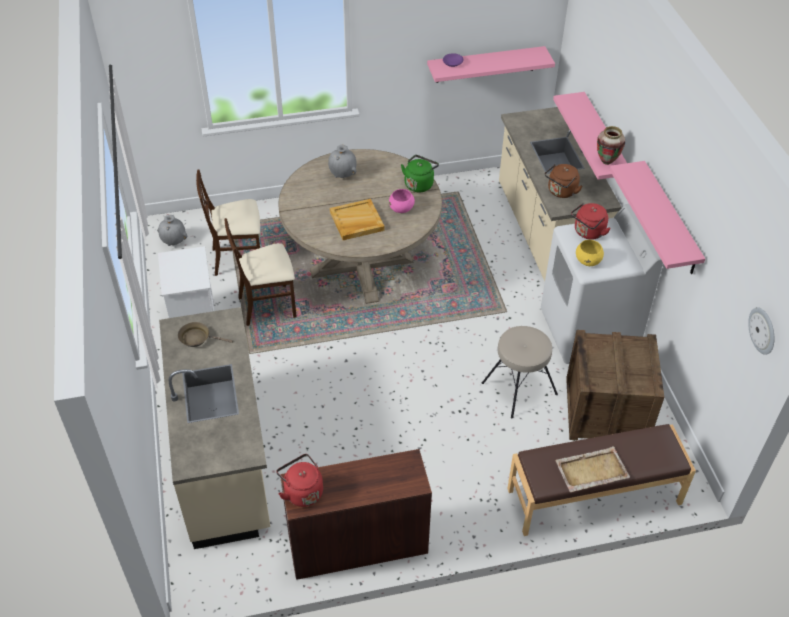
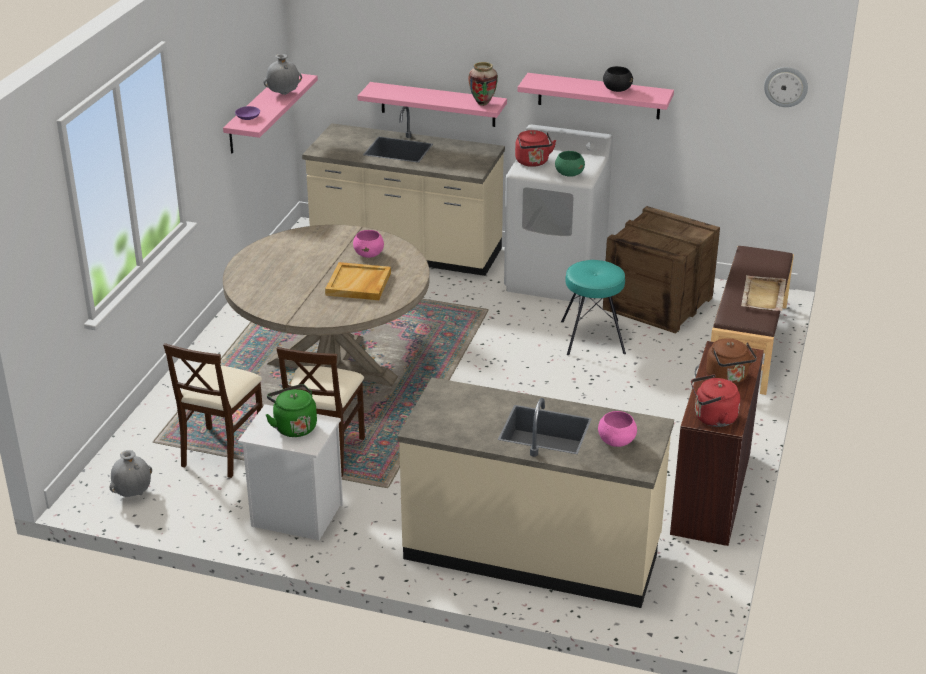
camera: 60 degrees left, 15 degrees down
brown frying pan [178,322,233,347] -> none
grey vase [328,145,357,178] -> grey vase moved to [263,54,302,95]
green kettle [401,155,439,192] -> green kettle moved to [266,384,317,437]
beige stool [482,326,558,418] -> turquoise stool [561,260,626,355]
brown kettle [545,164,582,198] -> brown kettle moved to [706,338,757,384]
yellow bowl [576,240,604,266] -> green bowl [555,151,585,177]
none -> pink bowl [598,411,637,447]
none -> black bowl [603,66,633,92]

